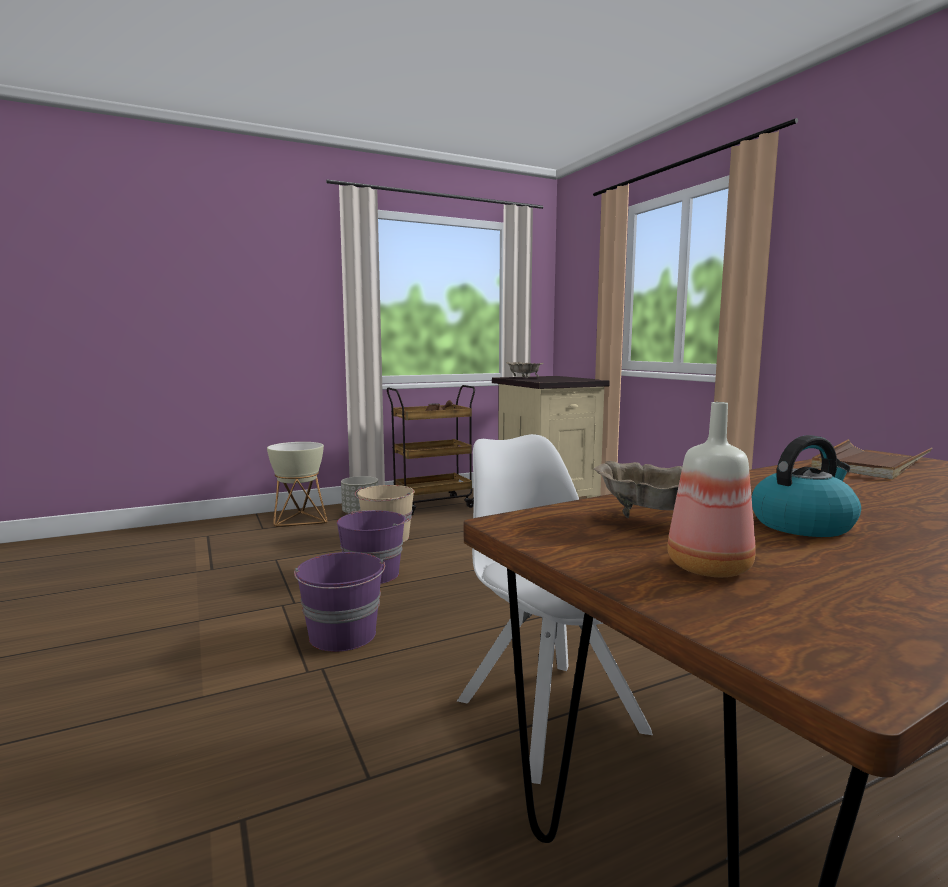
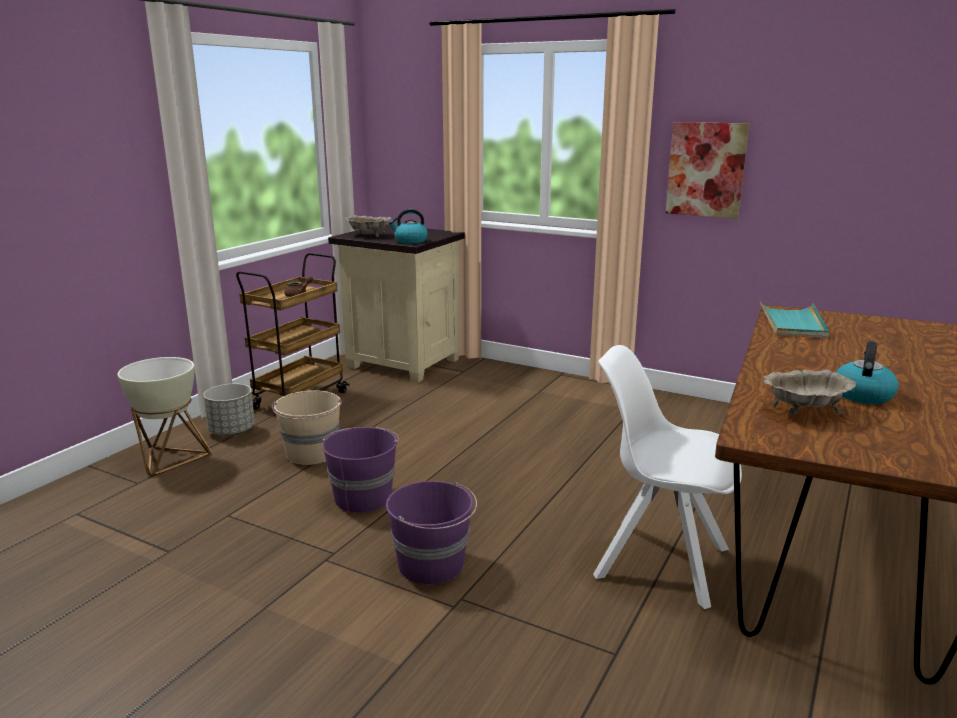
camera: 35 degrees left, 10 degrees up
bottle [667,402,755,577] -> none
brown tray [811,439,932,479] -> turquoise tray [759,300,830,338]
none -> kettle [389,209,428,244]
none -> picture [666,122,749,219]

